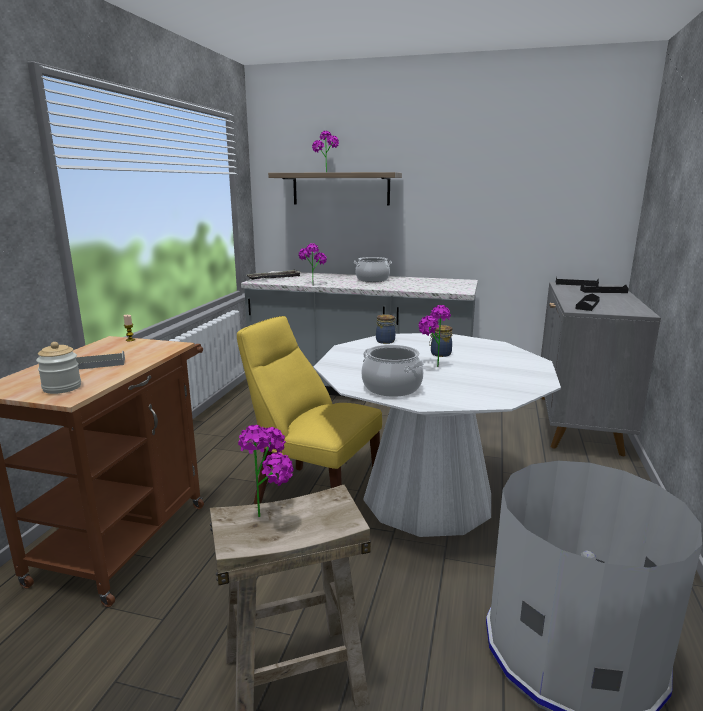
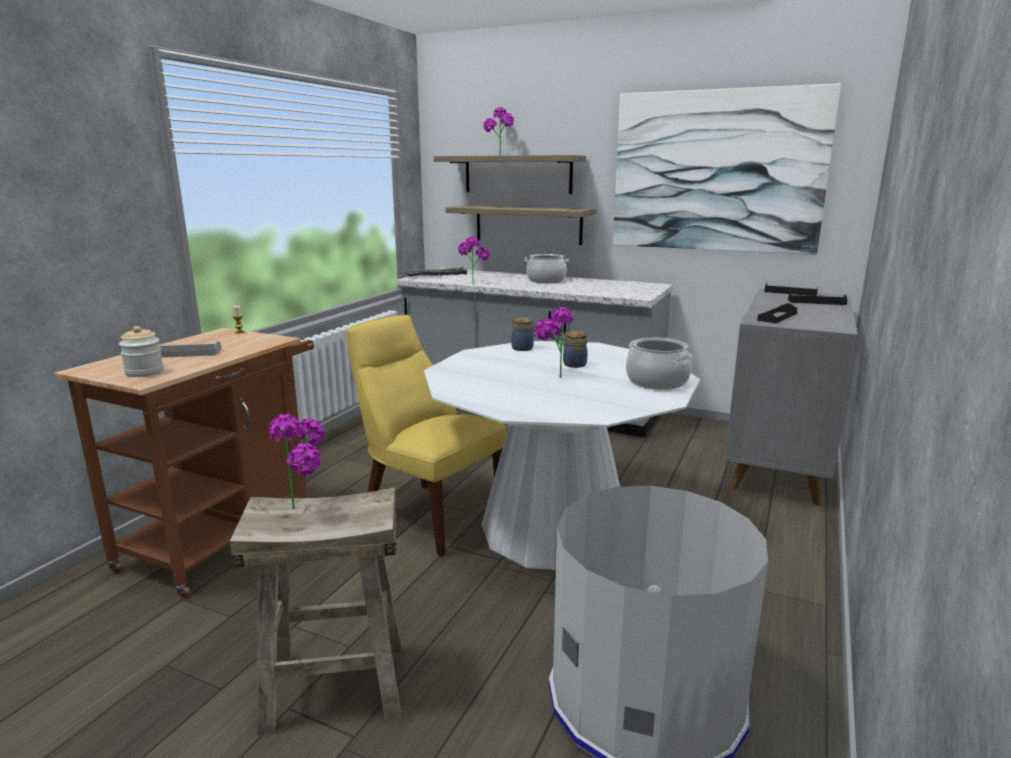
camera: 10 degrees right, 0 degrees up
cooking pot [362,345,424,397] -> cooking pot moved to [626,338,692,390]
none -> shelf [446,205,596,245]
none -> picture [613,83,841,255]

